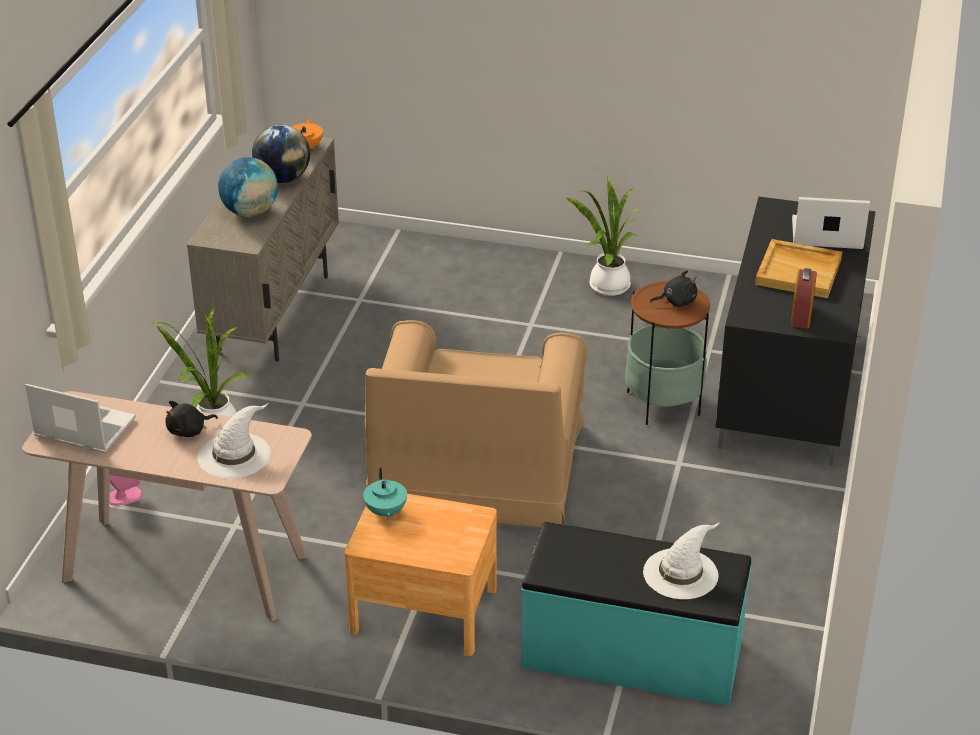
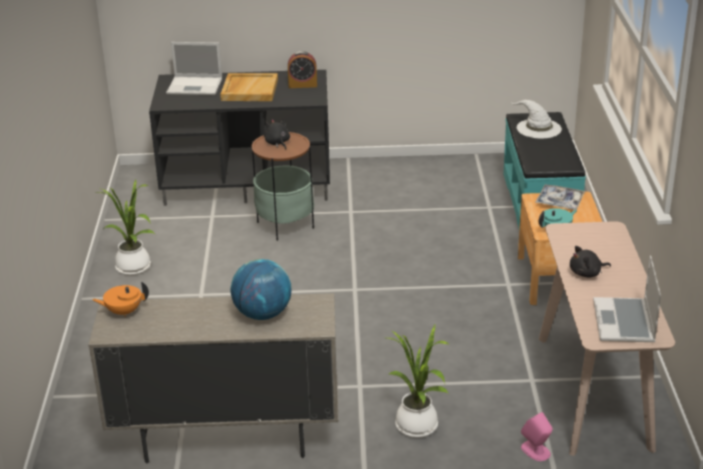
camera: 105 degrees left, 5 degrees down
black plush toy [165,401,218,437] -> black plush toy turned 120 degrees clockwise [570,246,611,278]
white hat [197,403,271,478] -> none
globe [252,125,310,183] -> none
brown armchair [363,320,588,527] -> none
laptop [792,197,870,249] -> laptop turned 75 degrees counterclockwise [166,42,222,95]
none -> tray [535,184,586,210]

